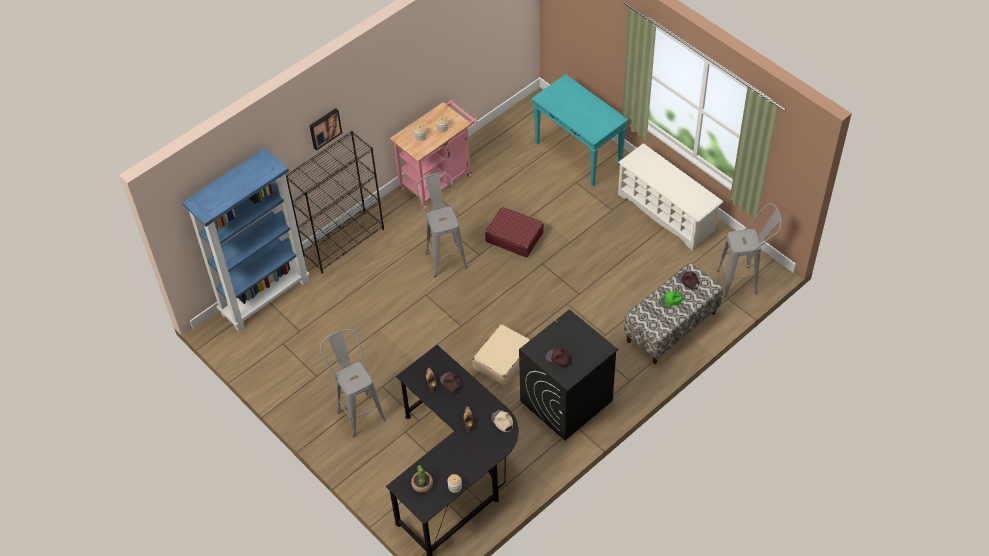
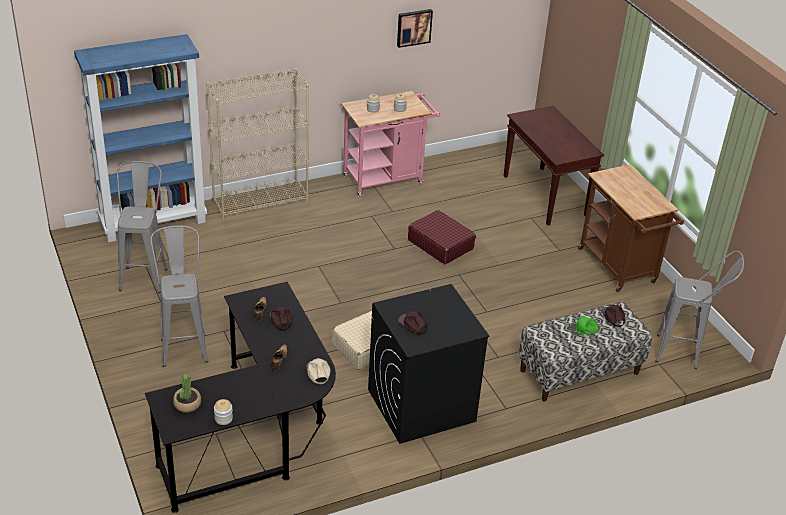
camera: 15 degrees right, 15 degrees down
black bookcase [286,131,384,274] -> beige bookcase [206,68,309,220]
picture [309,108,342,151] -> picture moved to [397,9,433,48]
grey stool [416,173,467,277] -> grey stool moved to [117,161,167,293]
turquoise console table [531,74,629,186] -> brown console table [504,106,604,225]
white shoe rack [618,143,723,251] -> brown cart [578,164,684,292]

